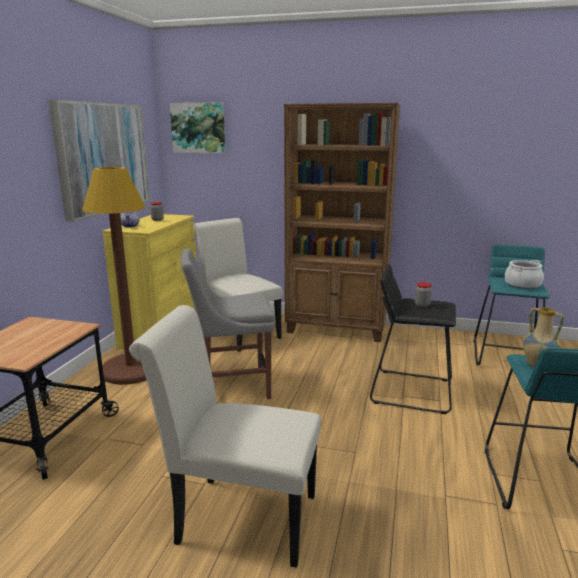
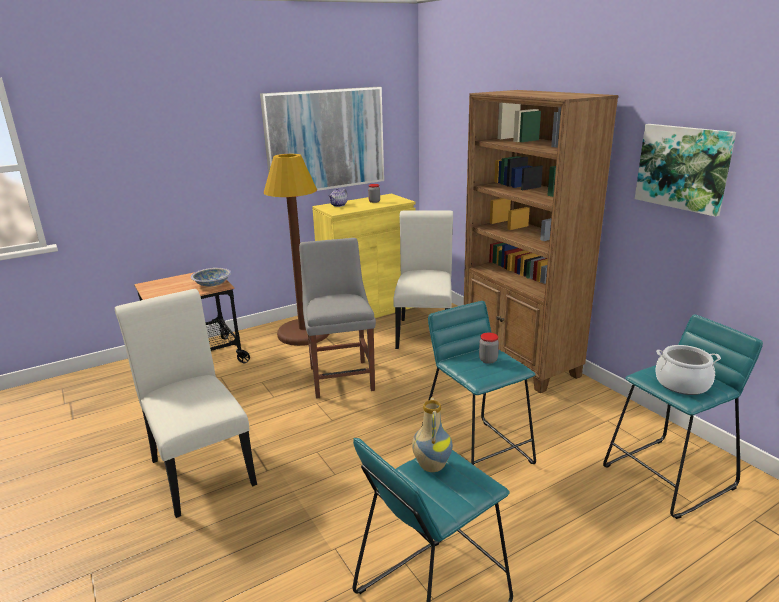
camera: 45 degrees right, 5 degrees up
picture [170,102,225,153] -> picture moved to [635,124,736,217]
grey chair [180,249,275,399] -> grey chair turned 45 degrees clockwise [299,238,376,399]
black stool [370,264,456,414] -> turquoise stool [421,301,536,465]
none -> bowl [191,268,231,286]

